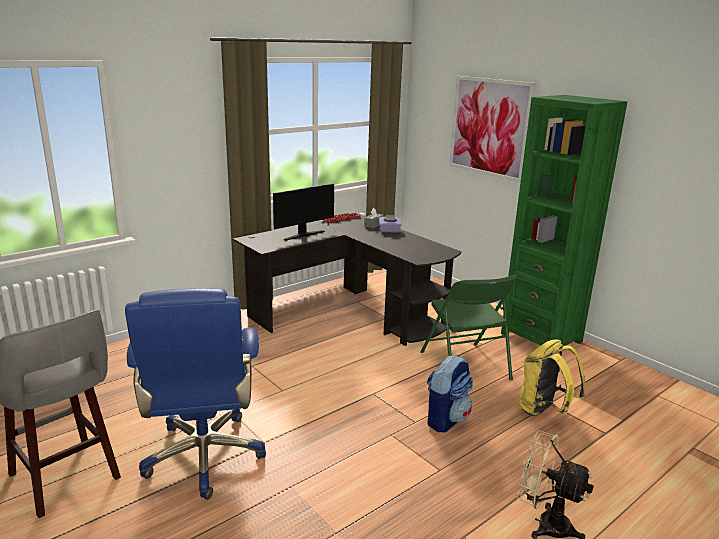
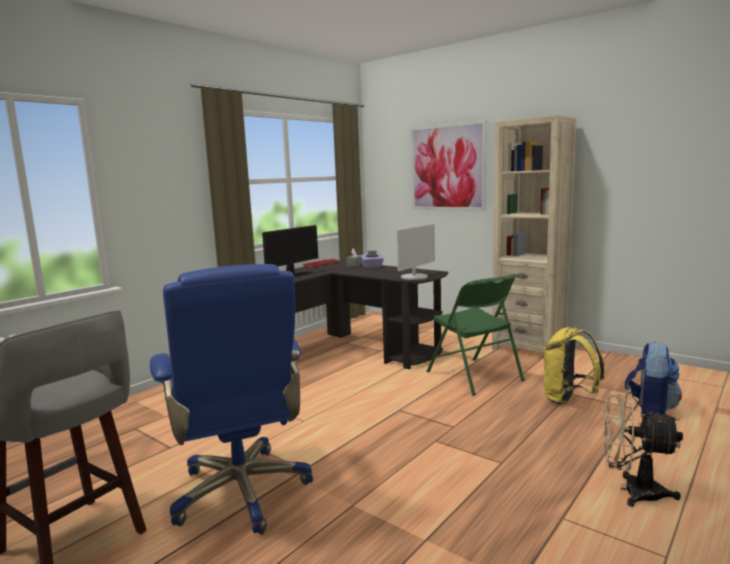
camera: 10 degrees left, 10 degrees down
backpack [427,356,473,432] -> backpack moved to [625,341,682,418]
green bookcase [501,95,627,347] -> beige bookcase [492,115,576,353]
none -> monitor [397,224,435,280]

